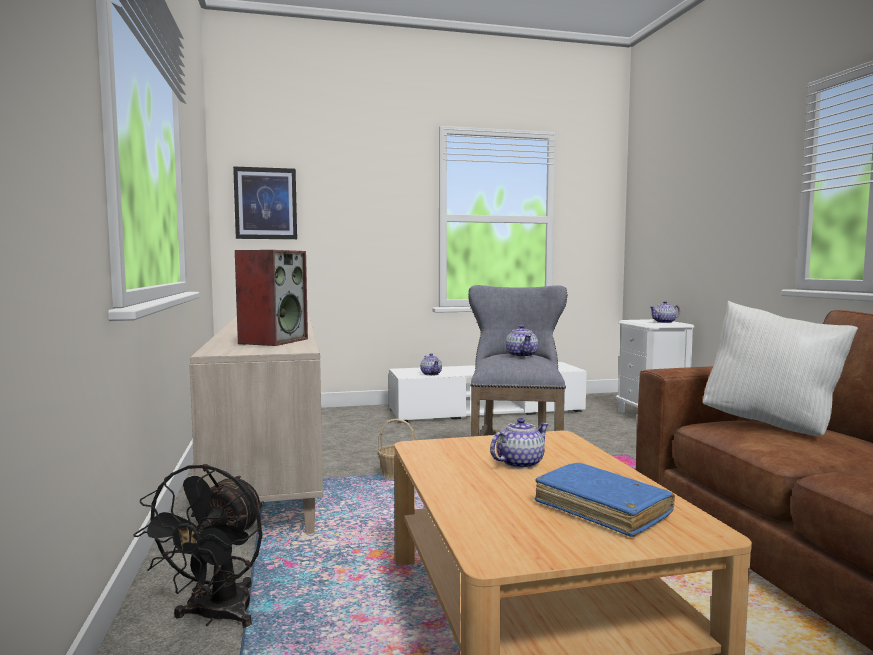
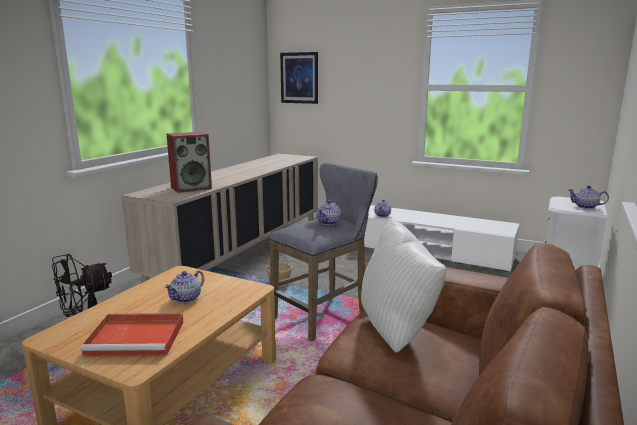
camera: 40 degrees right, 10 degrees up
teapot [490,418,549,469] -> teapot turned 120 degrees clockwise [164,270,204,303]
blue book [534,463,675,537] -> red tray [80,313,183,357]

